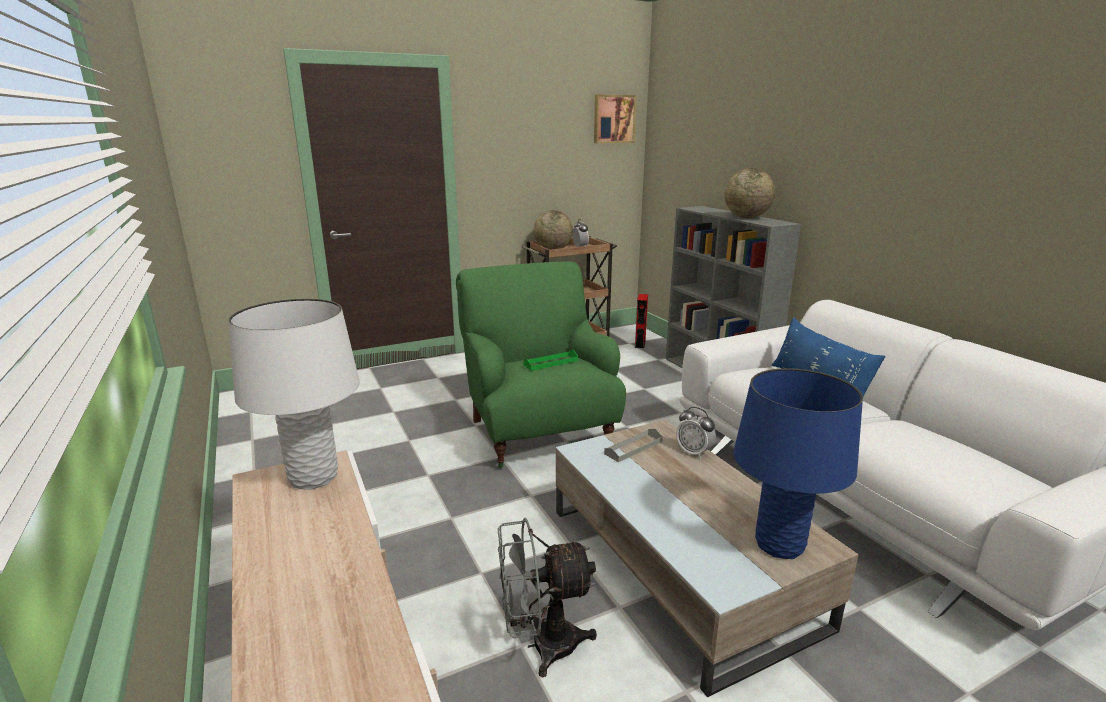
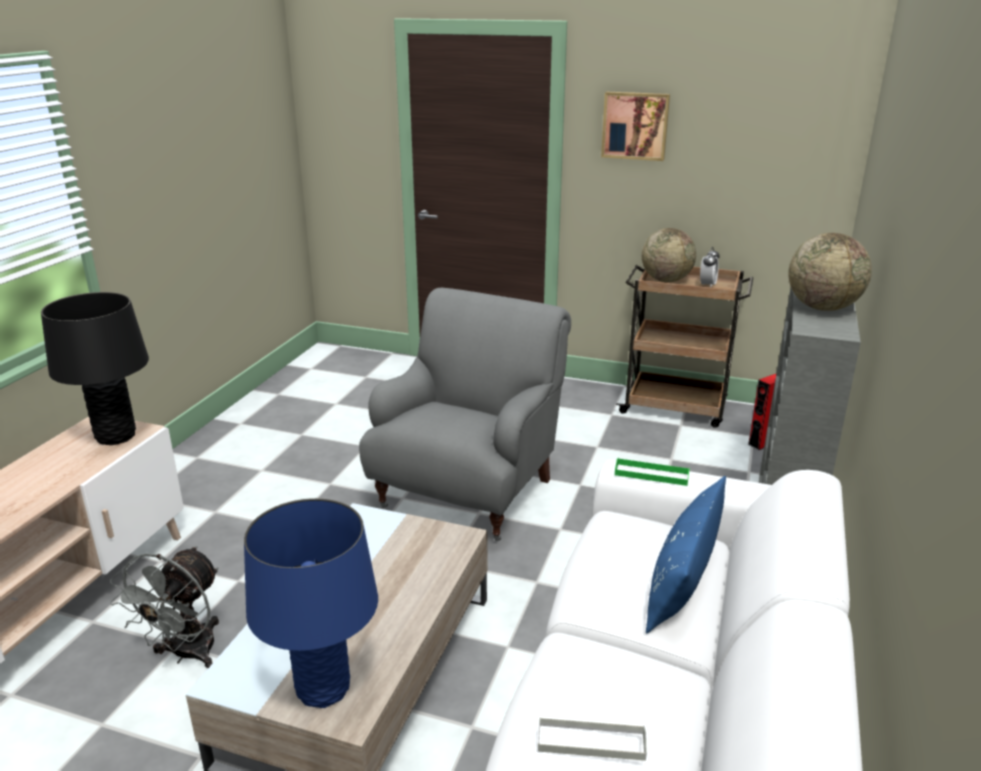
camera: 45 degrees right, 5 degrees up
white table lamp [228,299,360,490] -> black table lamp [41,292,149,445]
green armchair [456,261,626,468] -> grey armchair [359,288,571,541]
grey fan [498,518,597,678] -> grey fan turned 105 degrees counterclockwise [110,546,219,668]
green tray [523,350,578,371] -> green tray moved to [615,458,690,486]
picture [594,95,637,143] -> picture moved to [601,92,670,161]
grey tray [604,429,663,462] -> grey tray moved to [538,717,647,761]
alarm clock [676,407,716,459] -> none

